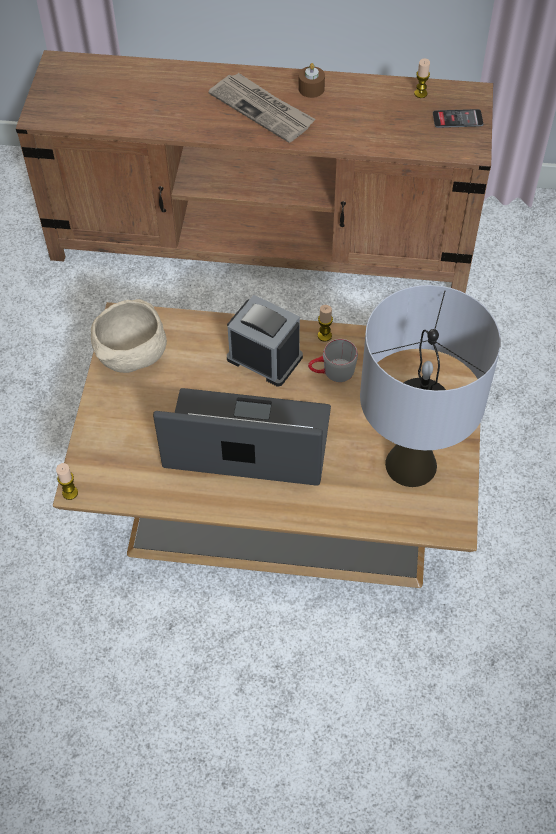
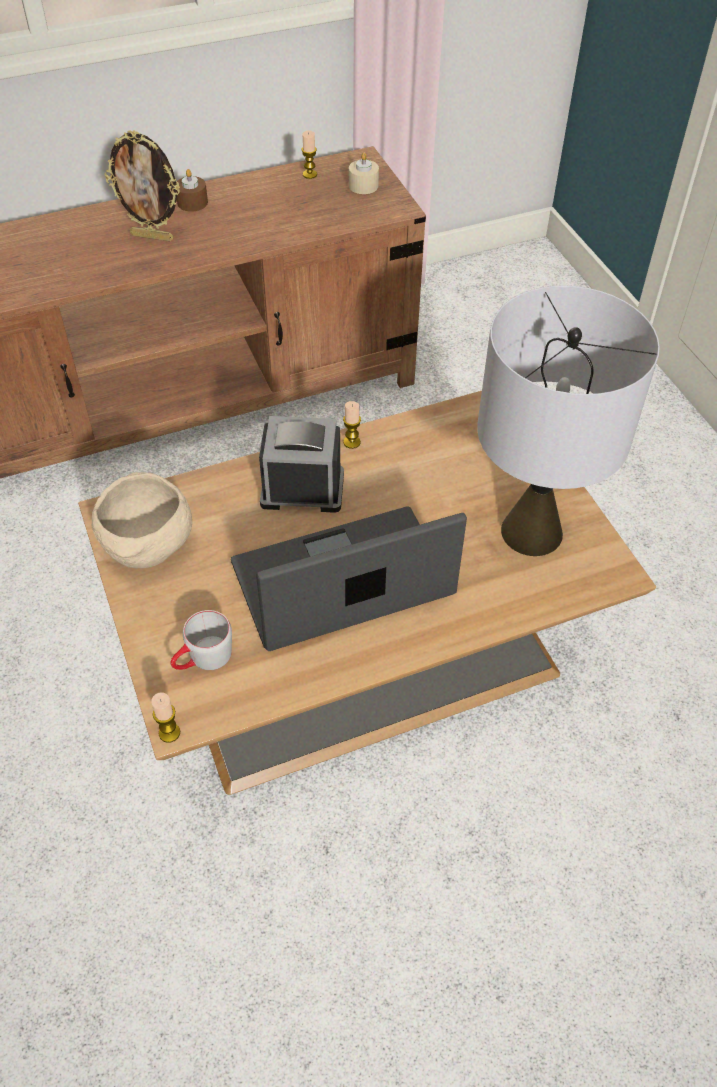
camera: 30 degrees left, 5 degrees down
newspaper [208,73,315,143] -> picture frame [104,130,180,241]
grey mug [308,339,358,382] -> grey mug moved to [171,610,232,670]
phone [433,109,483,128] -> beige candle [349,152,379,194]

